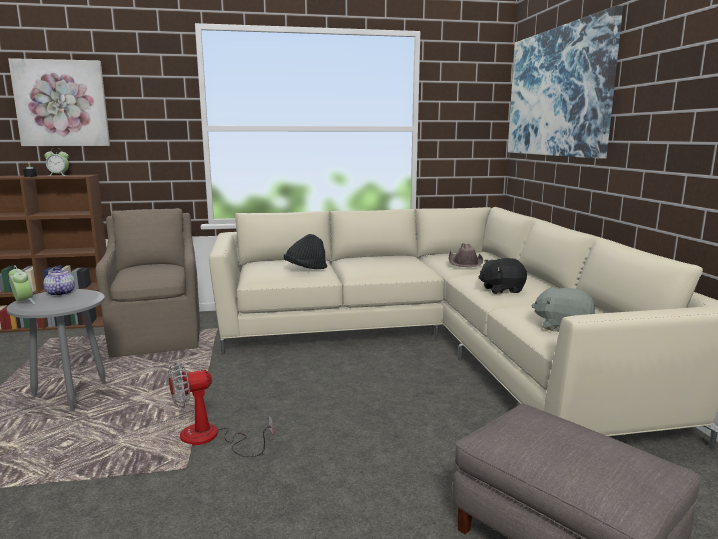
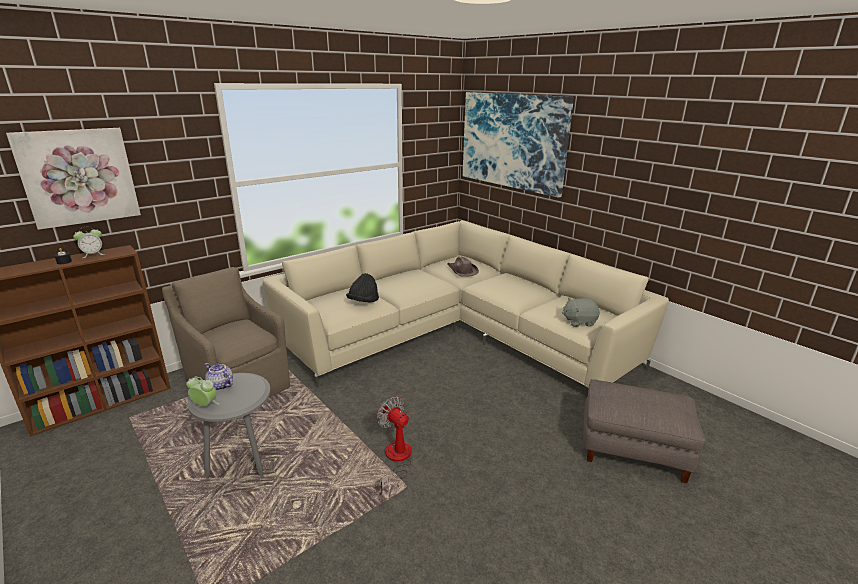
camera: 30 degrees left, 10 degrees up
fan [169,361,273,457] -> fan turned 105 degrees clockwise [377,396,412,494]
black plush toy [479,258,527,294] -> none

